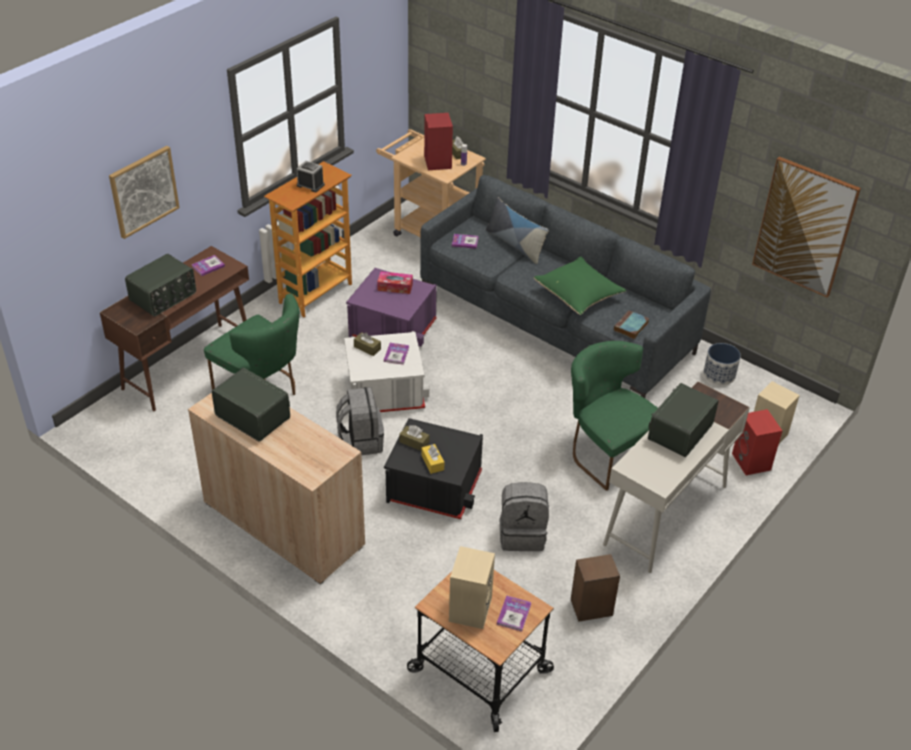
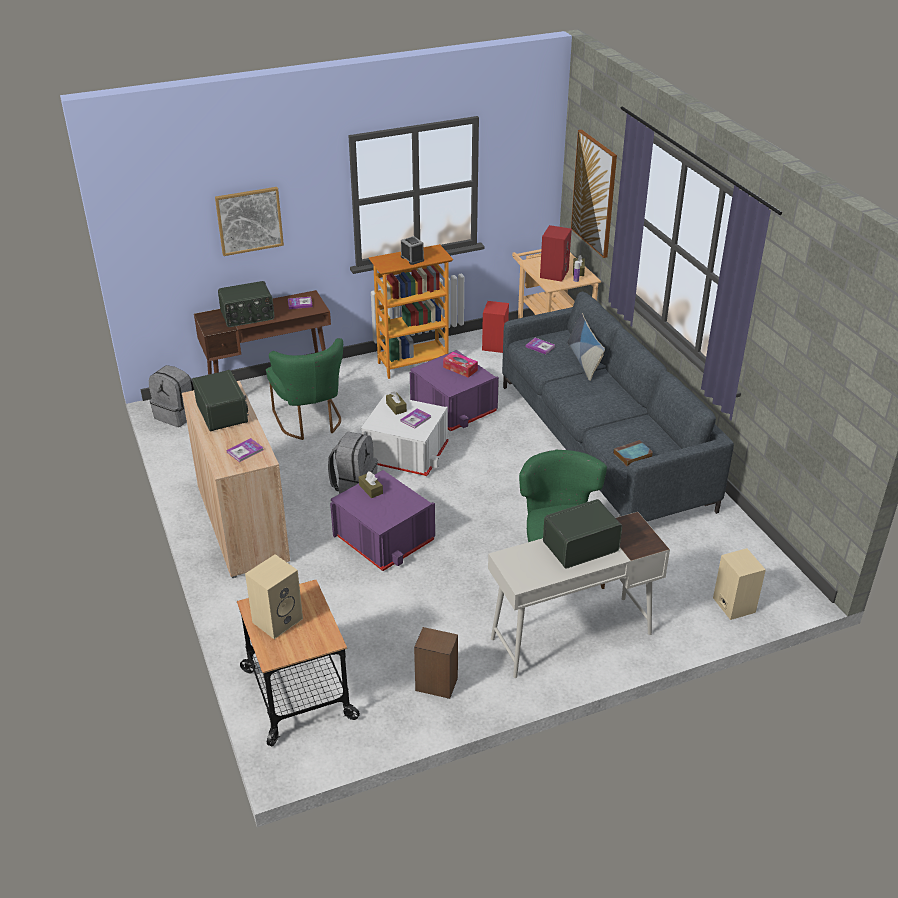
camera: 30 degrees right, 5 degrees down
black storage box [384,418,483,519] -> purple storage box [330,470,435,571]
yellow tissue box [422,444,444,474] -> none
book [497,596,531,632] -> book moved to [226,438,263,462]
grey backpack [500,482,549,551] -> grey backpack moved to [149,365,194,427]
green pillow [534,257,626,315] -> none
planter [704,343,741,385] -> none
red speaker [732,409,782,475] -> red speaker moved to [482,301,509,353]
picture [752,156,861,297] -> picture moved to [571,130,617,258]

